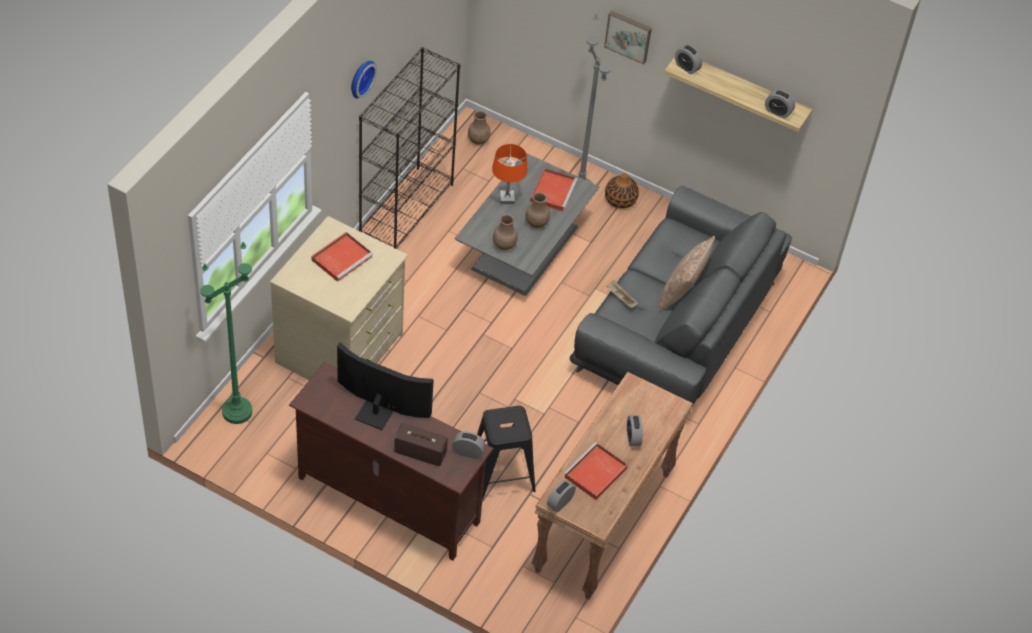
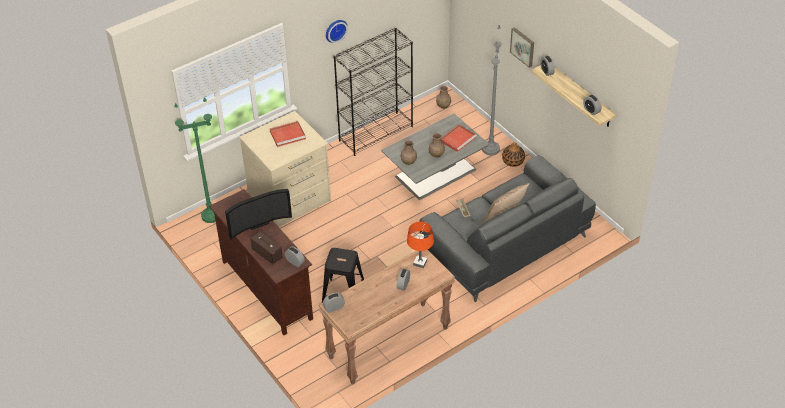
camera: 30 degrees right, 5 degrees down
television [337,342,434,430] -> television turned 105 degrees clockwise [225,189,292,239]
orange table lamp [492,144,527,204] -> orange table lamp moved to [407,222,434,268]
red tray [564,442,628,500] -> none

